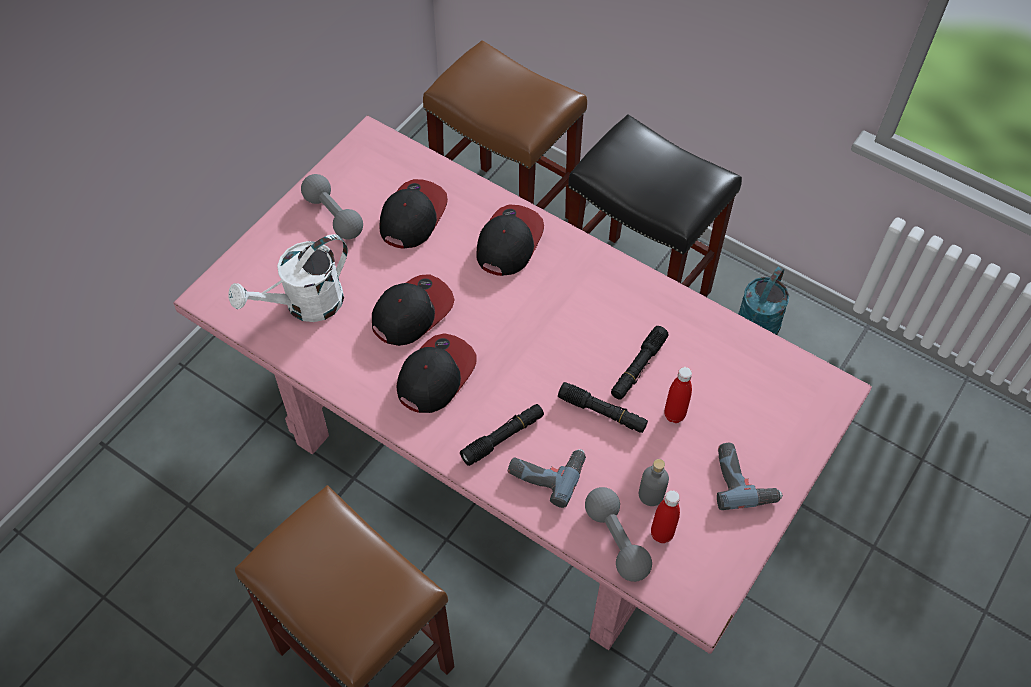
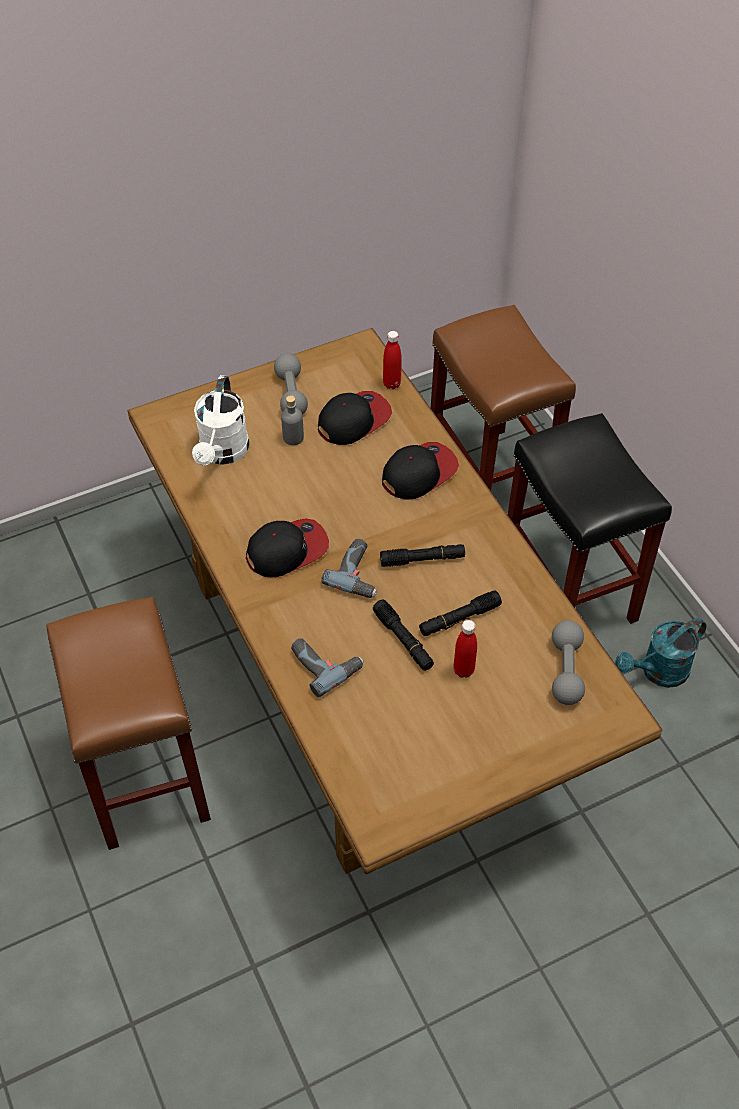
camera: 30 degrees right, 5 degrees down
pink dining table [173,115,872,654] -> brown dining table [128,328,662,874]
white watering can [228,234,348,322] -> white watering can turned 75 degrees counterclockwise [192,375,249,465]
cap [372,274,454,346] -> none
black flashlight [460,404,544,466] -> black flashlight moved to [380,544,465,567]
grey dumbbell [585,487,652,582] -> grey dumbbell moved to [552,620,585,705]
grey bottle [639,459,669,506] -> grey bottle moved to [281,395,304,445]
red bottle [651,490,680,543] -> red bottle moved to [383,331,402,389]
power drill [717,443,783,510] -> power drill moved to [321,539,378,598]

